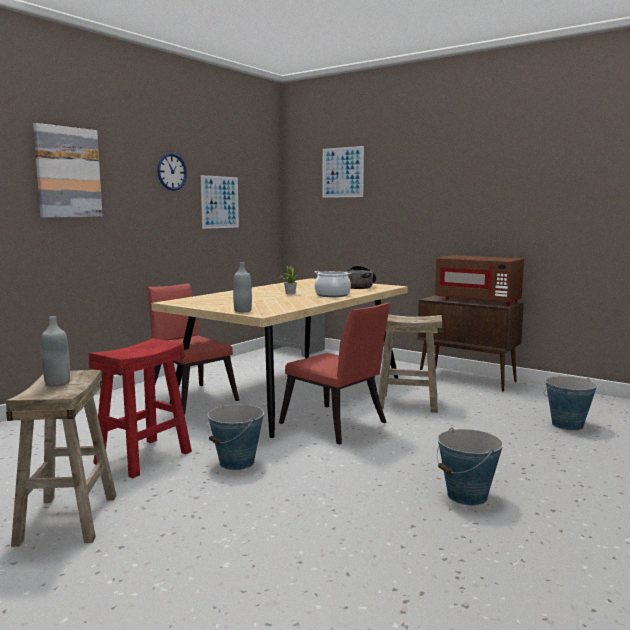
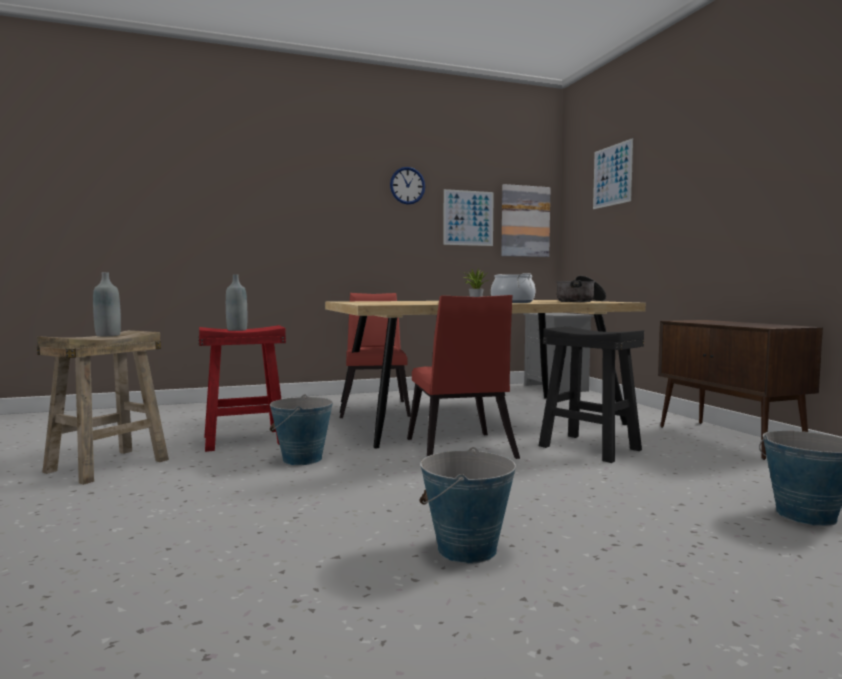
camera: 35 degrees right, 5 degrees down
picture [33,123,103,218] -> picture moved to [501,184,551,257]
grey bottle [233,262,252,312] -> grey bottle moved to [226,274,247,331]
beige stool [378,314,443,413] -> black stool [539,326,644,463]
brown microwave [435,255,524,305] -> none

